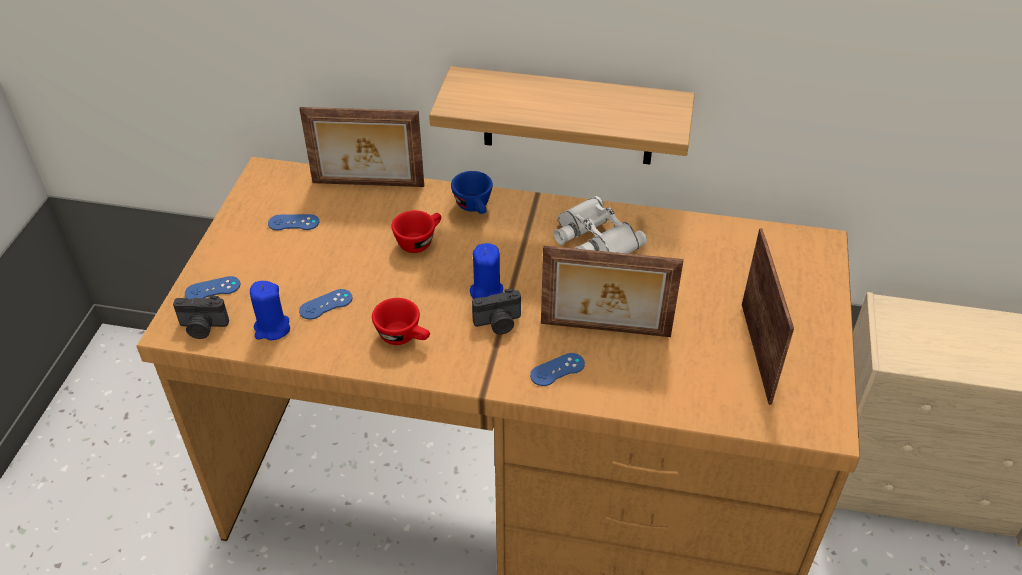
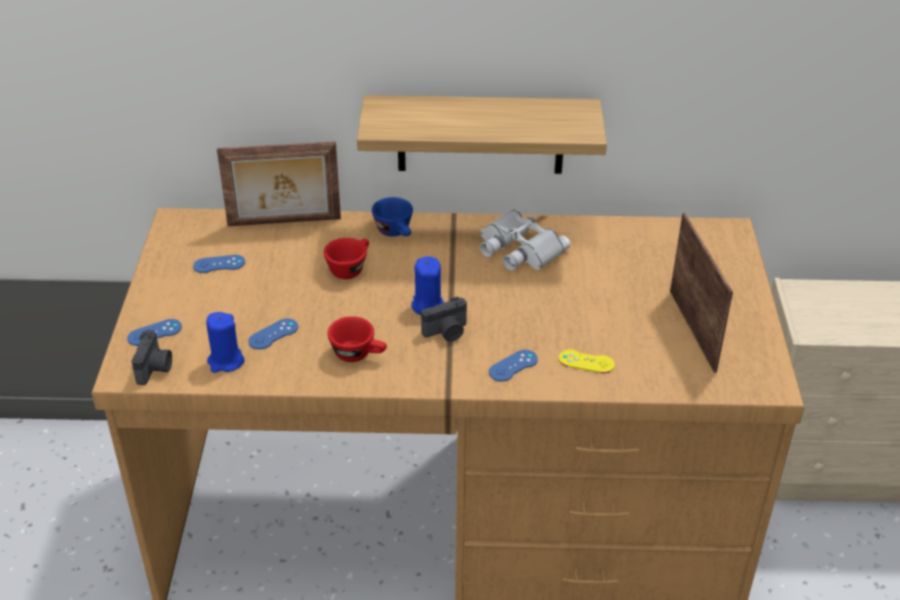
camera: 10 degrees left, 5 degrees down
camera [173,295,229,339] -> camera turned 75 degrees counterclockwise [131,330,172,385]
picture frame [541,246,684,337] -> none
none -> yellow game controller [559,349,615,373]

